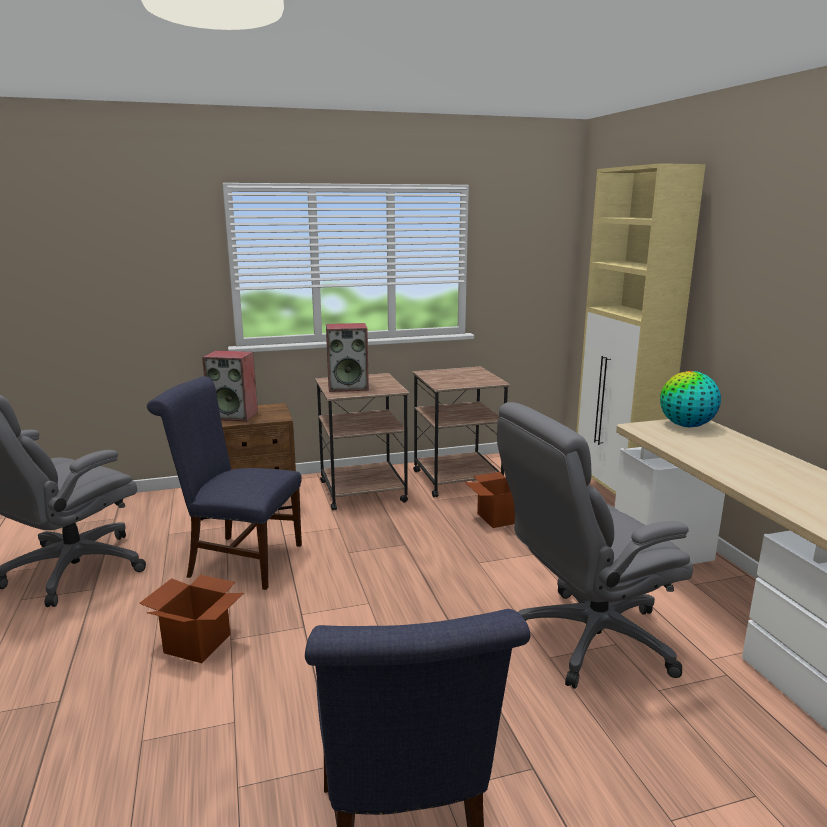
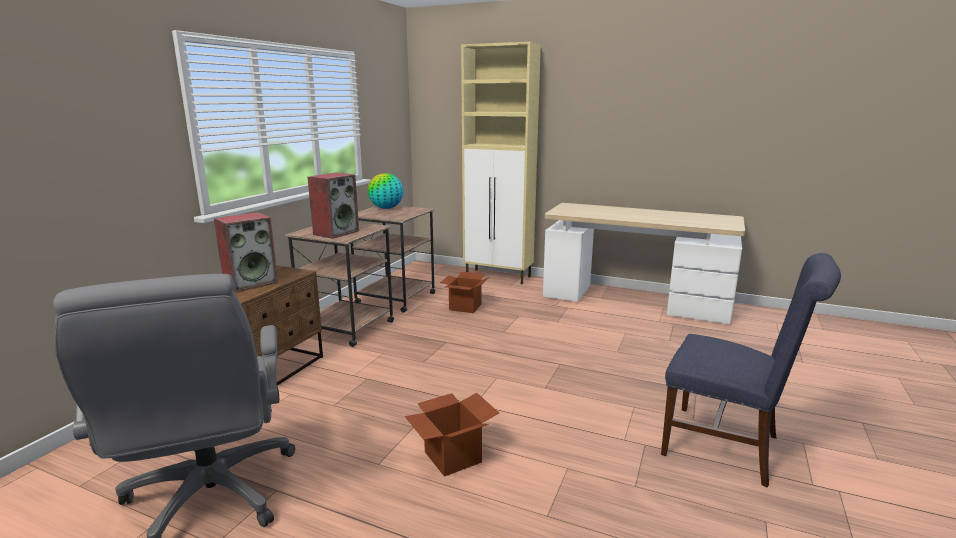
camera: 50 degrees left, 0 degrees up
blue chair [147,376,302,590] -> none
grey office chair [497,402,693,689] -> none
globe [660,371,721,427] -> globe moved to [368,173,404,209]

